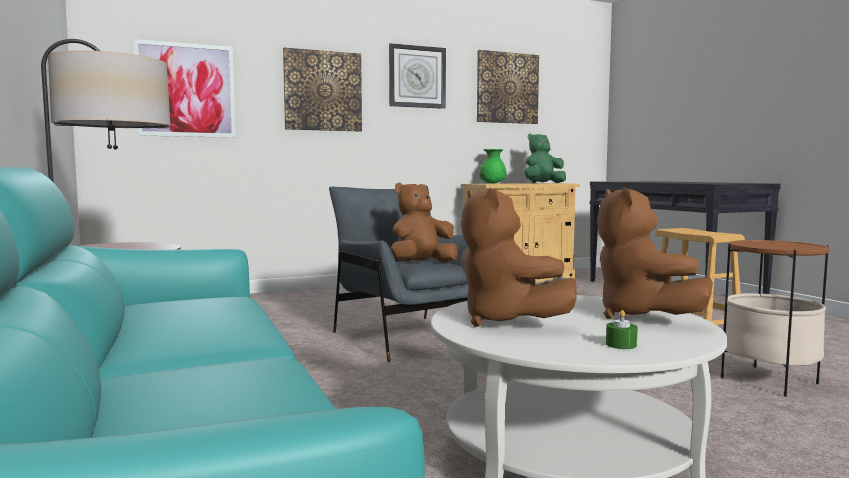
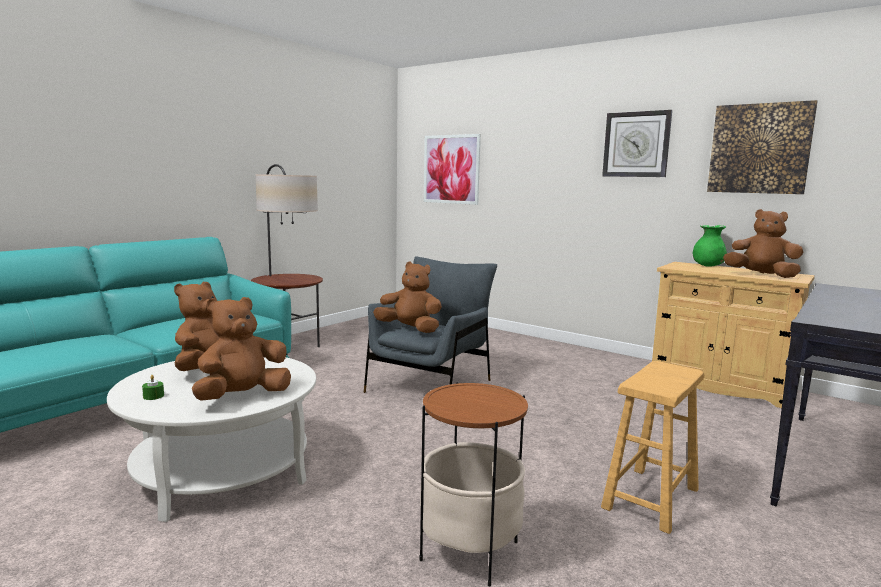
camera: 60 degrees right, 5 degrees up
picture [283,48,362,131] -> none
green plush toy [525,134,566,183] -> brown plush toy [723,209,803,278]

